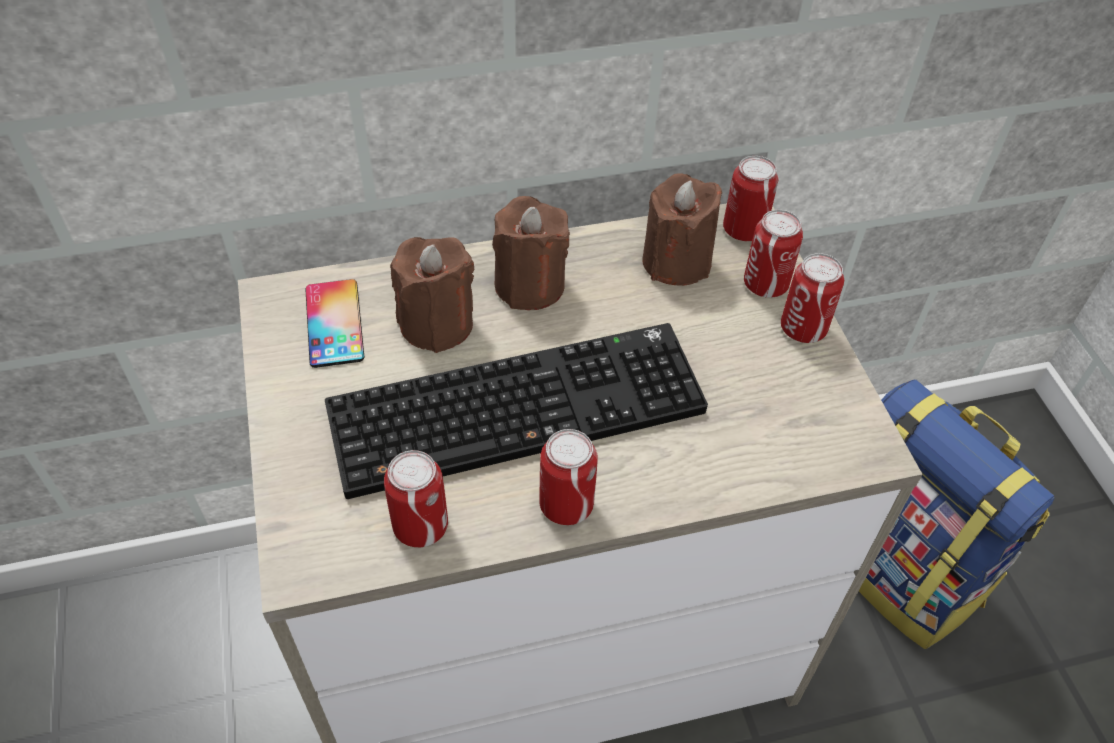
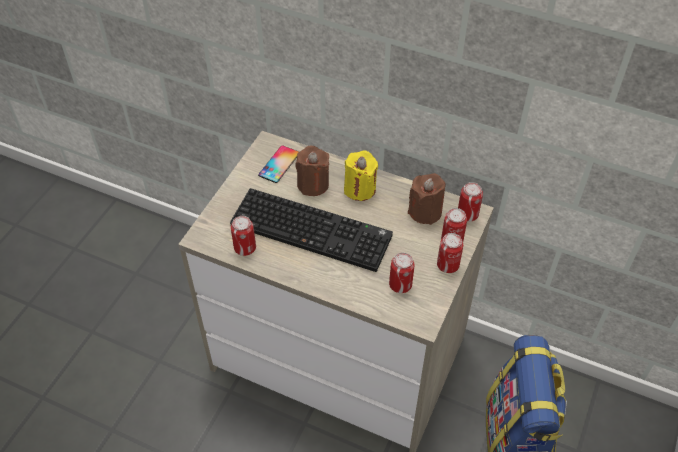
camera: 40 degrees right, 0 degrees up
brown candle [492,196,570,310] -> yellow candle [344,150,378,201]
can [539,429,598,525] -> can moved to [389,253,415,293]

